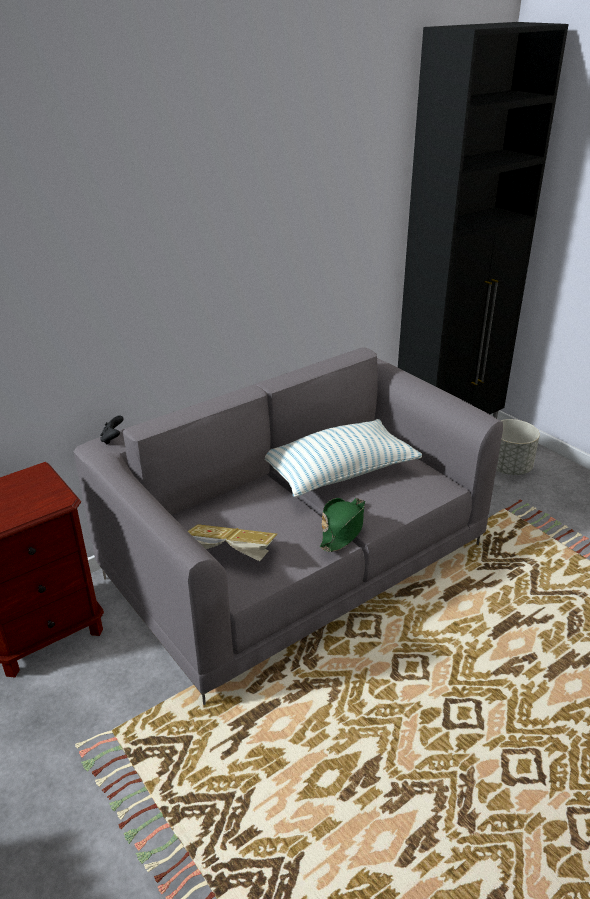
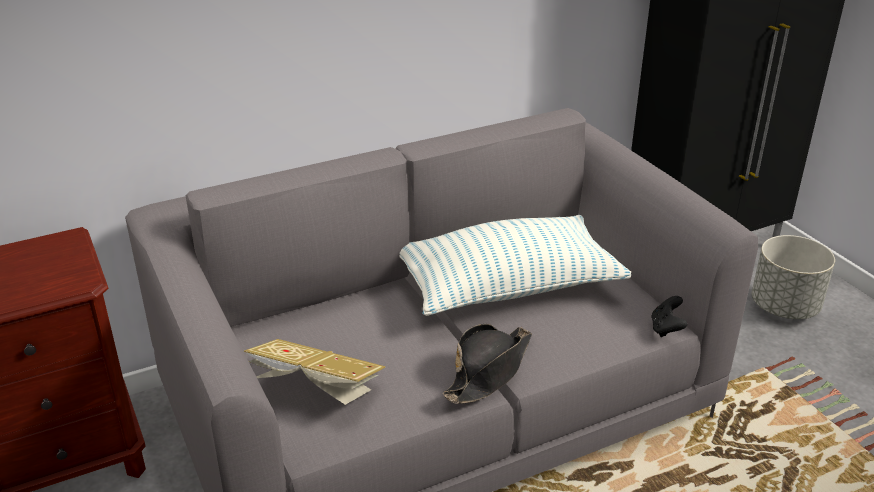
camera: 10 degrees right, 0 degrees up
black game controller [100,415,124,445] -> black game controller moved to [651,296,687,337]
green hat [320,498,365,552] -> black hat [443,324,532,404]

